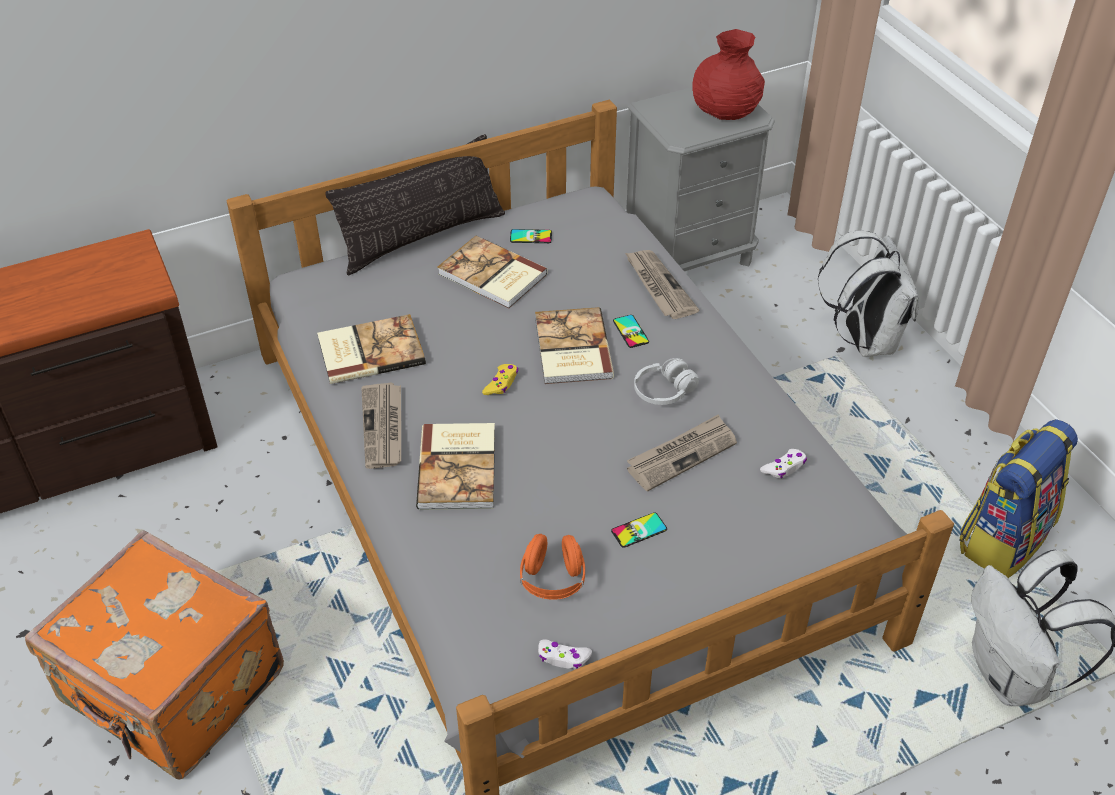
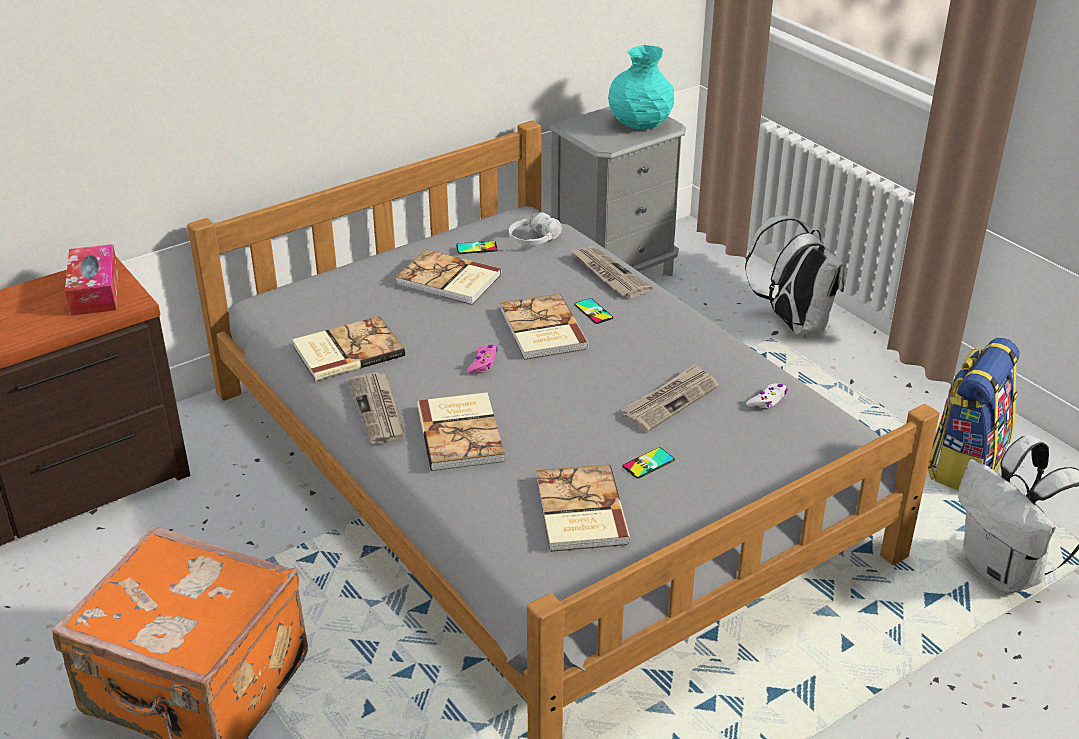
camera: 10 degrees left, 10 degrees down
pillow [325,134,505,275] -> none
yellow game controller [482,364,518,395] -> pink game controller [467,345,498,374]
orange headphones [520,534,585,600] -> book [536,464,631,552]
white game controller [538,639,592,669] -> none
white headphones [634,358,699,405] -> white headphones moved to [509,212,562,245]
red vase [692,29,765,120] -> turquoise vase [608,45,674,130]
none -> tissue box [65,244,118,316]

